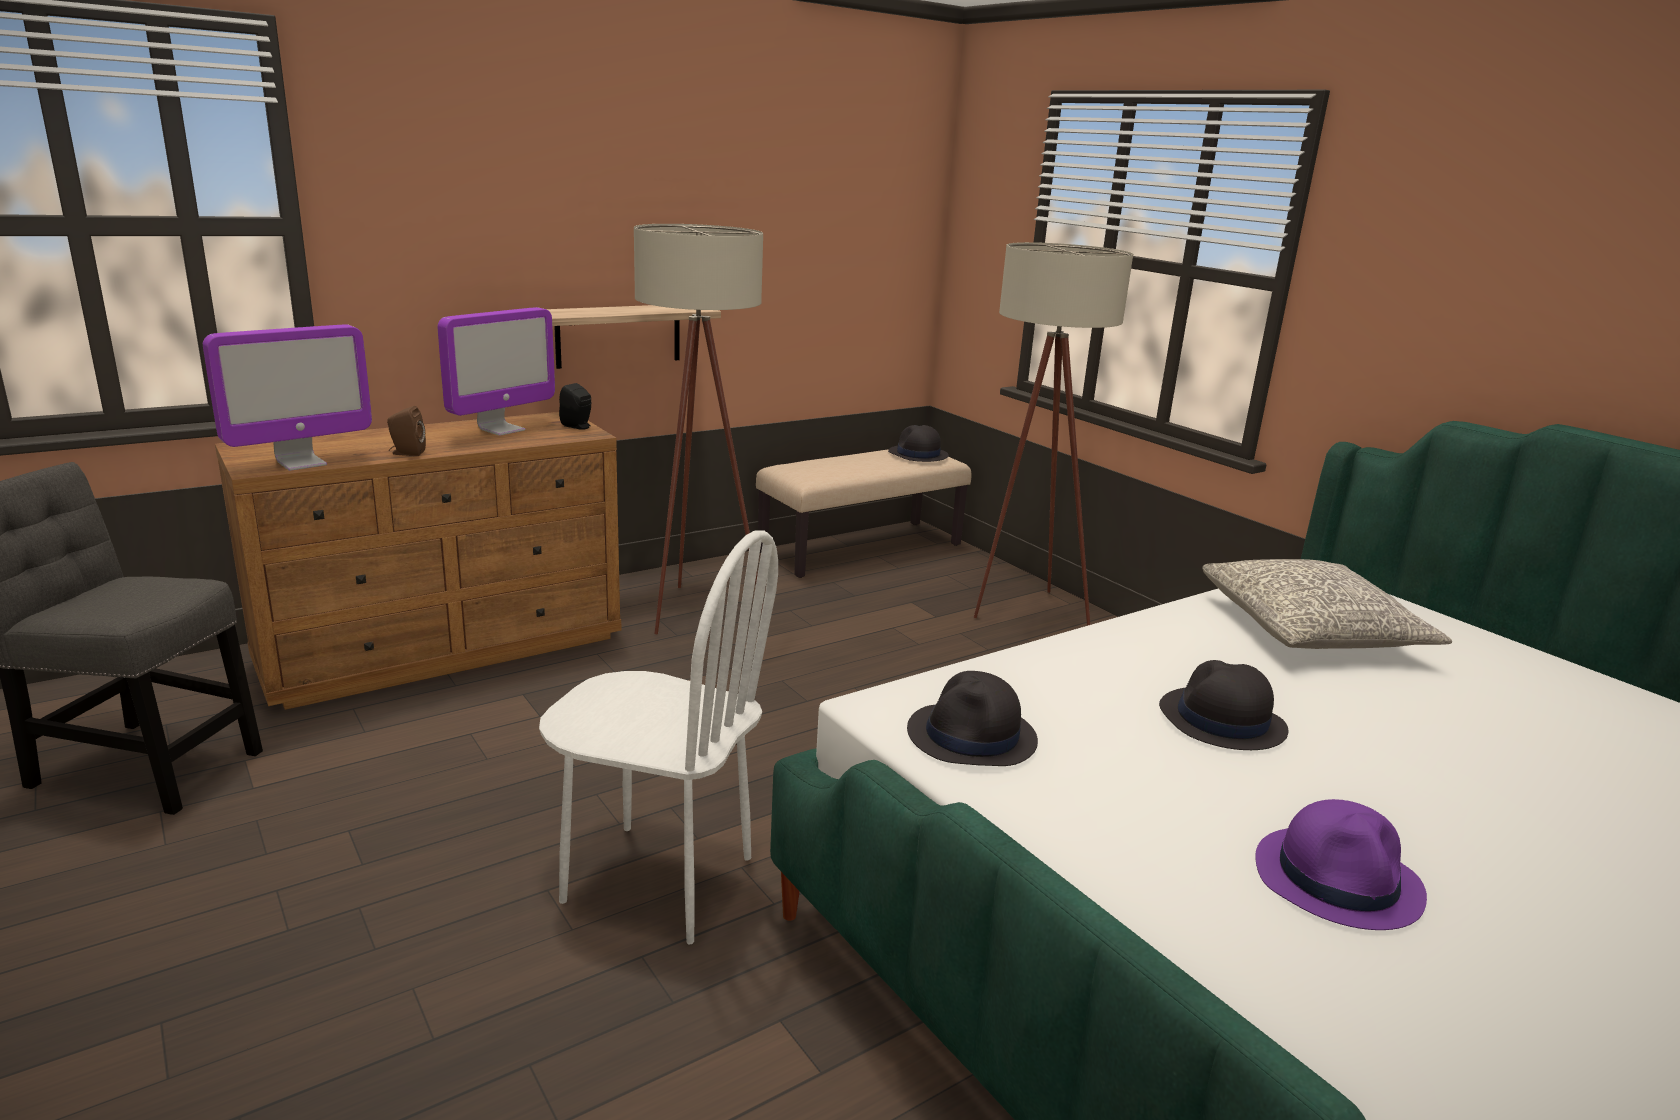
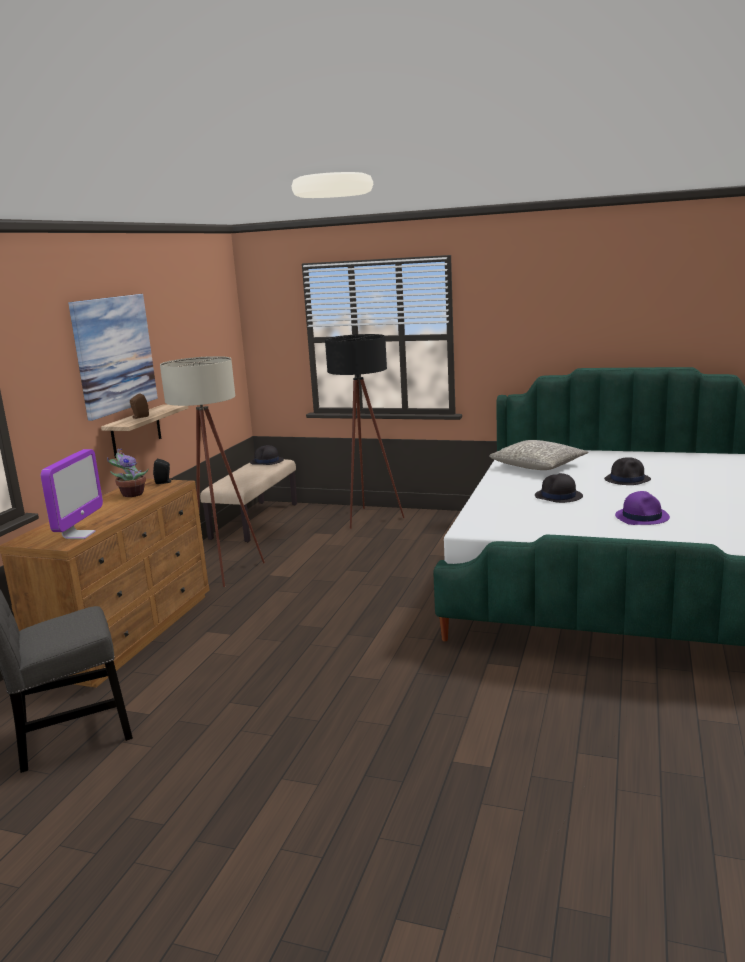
camera: 35 degrees left, 5 degrees down
brown speaker [387,406,426,456] -> brown speaker moved to [130,393,149,419]
monitor [438,307,555,436] -> potted plant [107,449,149,497]
white chair [539,530,778,944] -> none
black hat [907,671,1038,766] -> black hat moved to [604,457,651,485]
beige floor lamp [974,242,1133,626] -> black floor lamp [325,334,405,529]
none -> picture [68,294,158,421]

